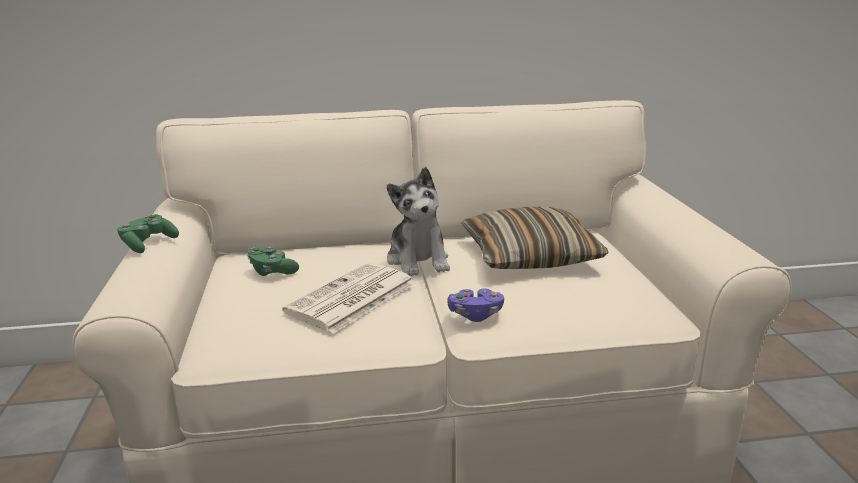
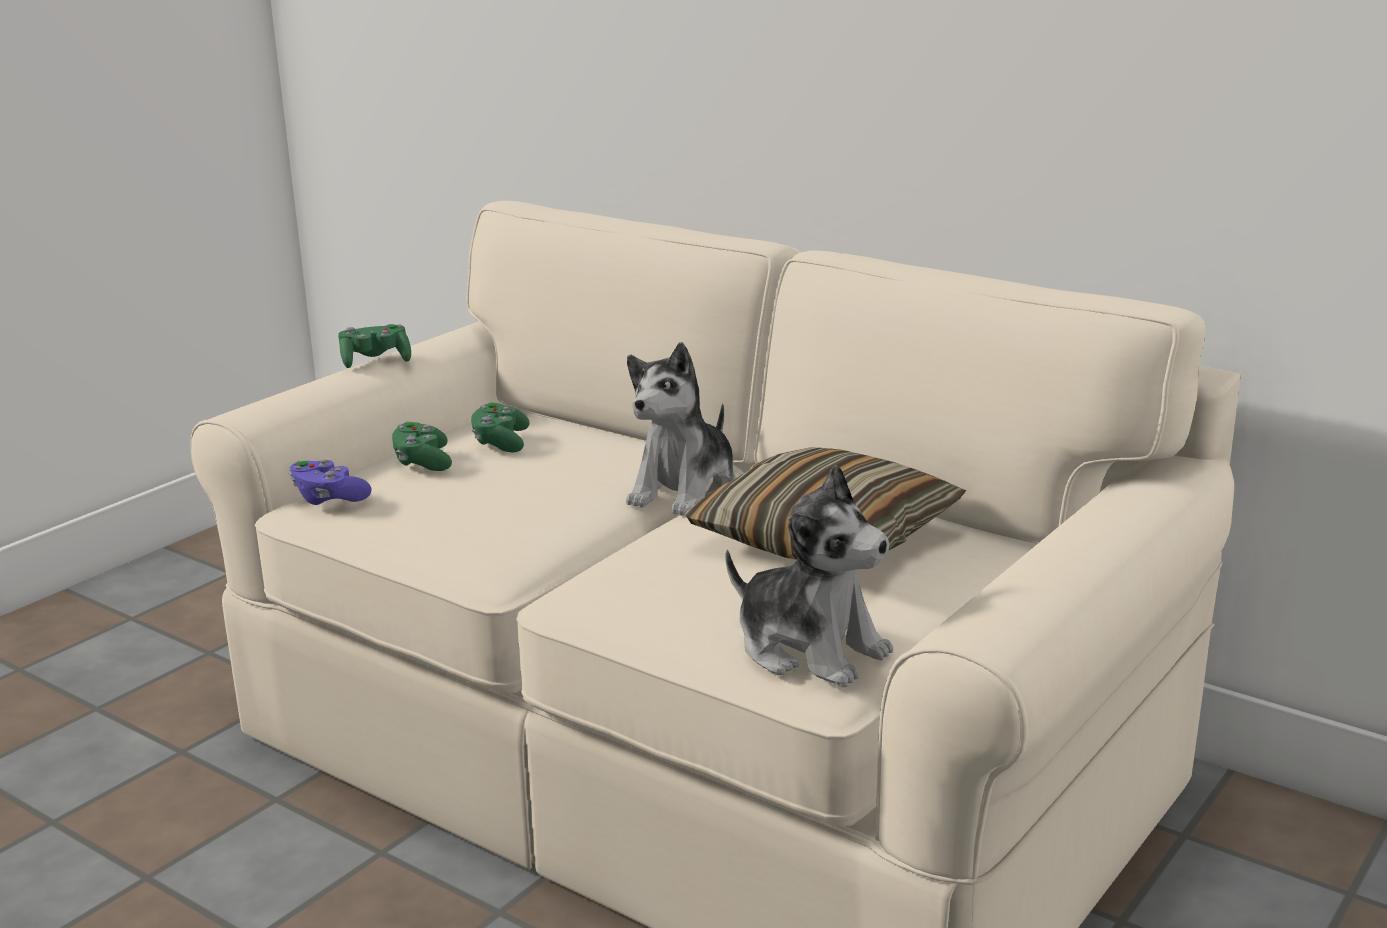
camera: 45 degrees right, 0 degrees up
newspaper [283,263,416,333] -> none
purple game controller [447,288,504,322] -> purple game controller moved to [289,459,371,505]
none -> green game controller [392,421,452,471]
none -> plush toy [726,464,893,687]

